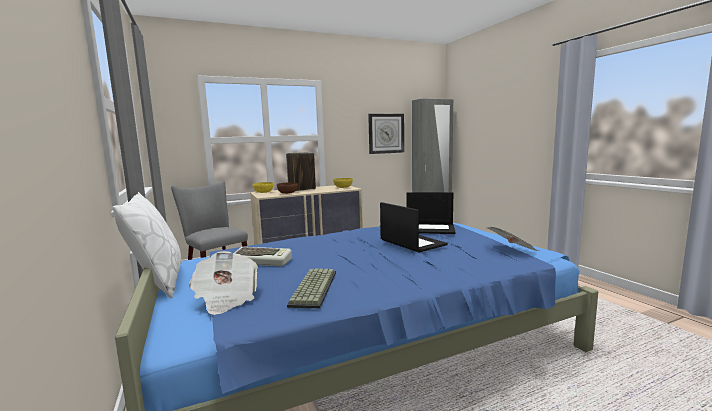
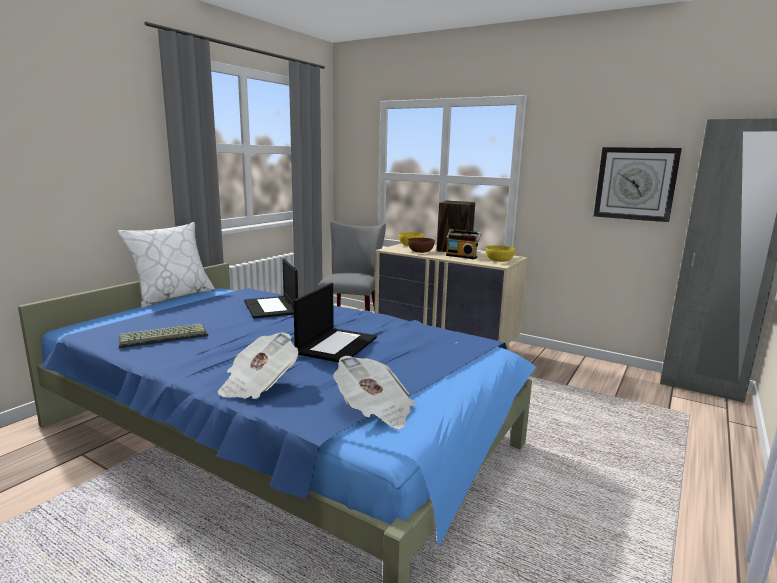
camera: 55 degrees right, 5 degrees up
newspaper [189,251,258,315] -> newspaper moved to [218,333,298,399]
keyboard [233,247,292,266] -> none
laptop [406,192,456,234] -> laptop moved to [244,259,298,319]
none -> radio [446,229,481,259]

